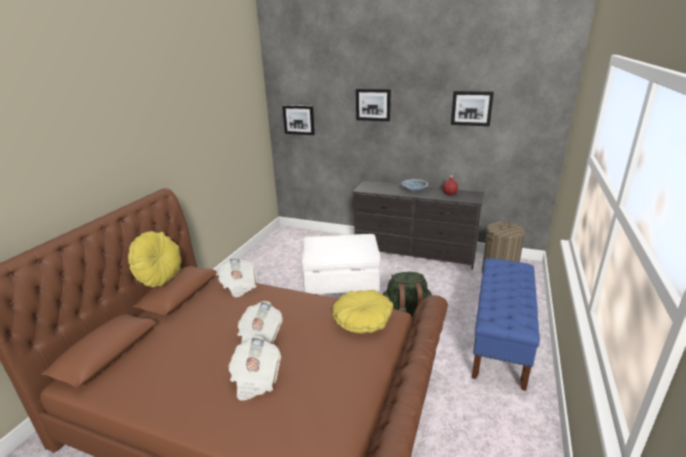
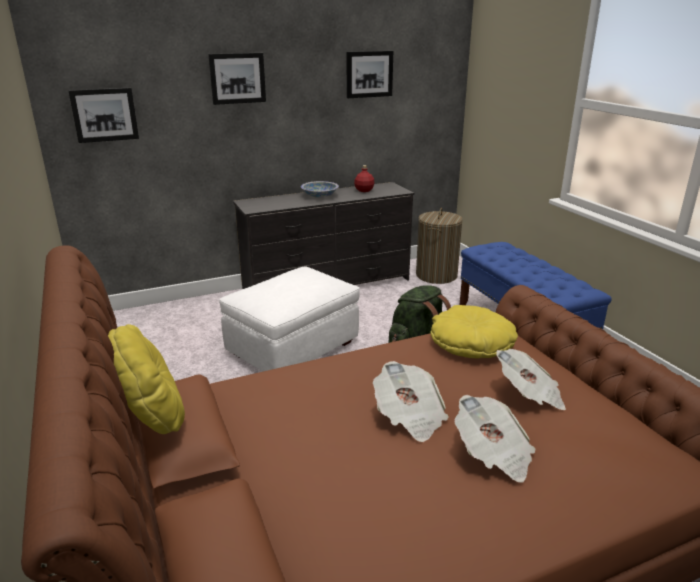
camera: 45 degrees left, 0 degrees up
newspaper [218,257,257,297] -> newspaper moved to [496,349,566,410]

